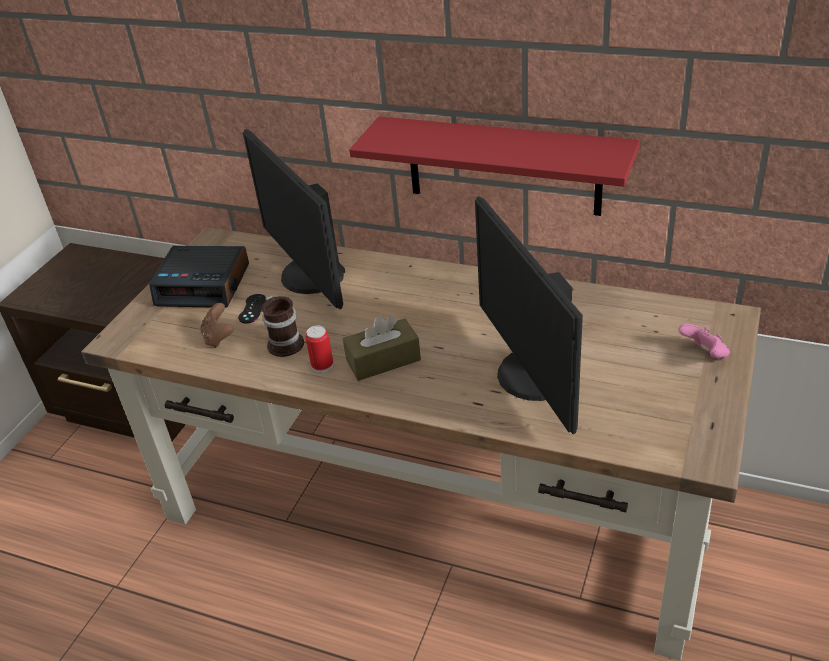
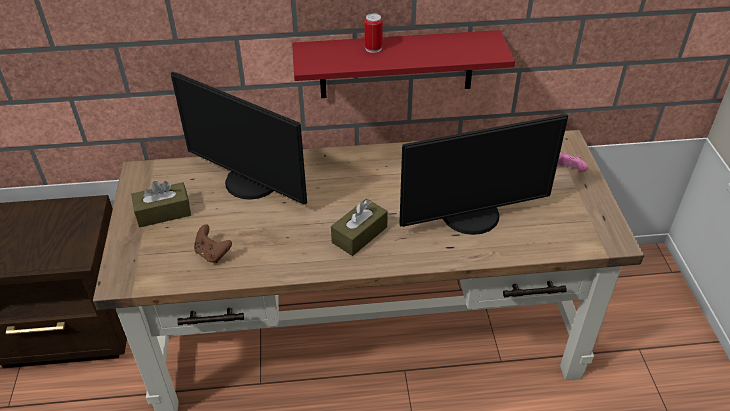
camera: 30 degrees left, 5 degrees up
alarm clock [149,246,249,308] -> brown tissue box [131,181,191,227]
black game controller [238,294,266,324] -> none
mug [262,296,304,357] -> none
can [305,326,333,373] -> can moved to [364,13,383,53]
monitor [475,196,583,434] -> monitor turned 60 degrees counterclockwise [399,114,568,235]

